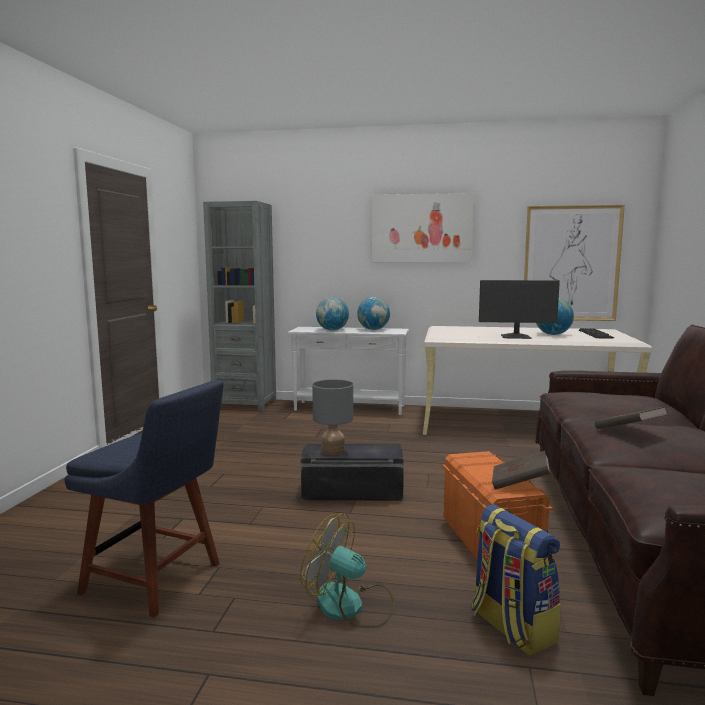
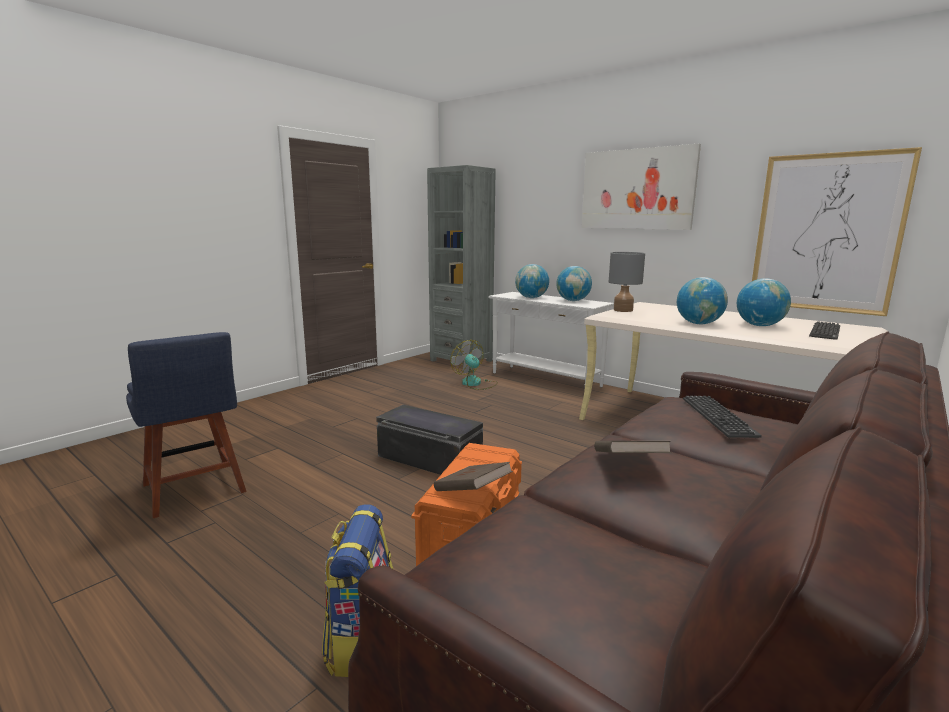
camera: 30 degrees right, 5 degrees up
fan [300,513,395,628] -> fan moved to [450,340,498,390]
grey table lamp [312,379,353,456] -> grey table lamp moved to [609,252,645,312]
monitor [479,280,560,339] -> globe [677,277,728,324]
none -> keyboard [683,396,762,438]

